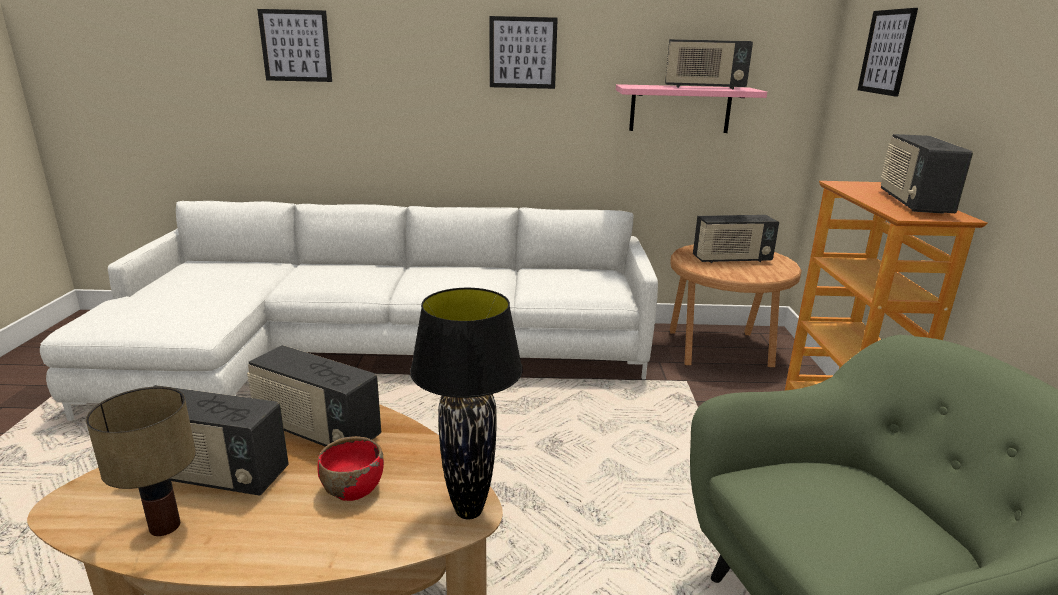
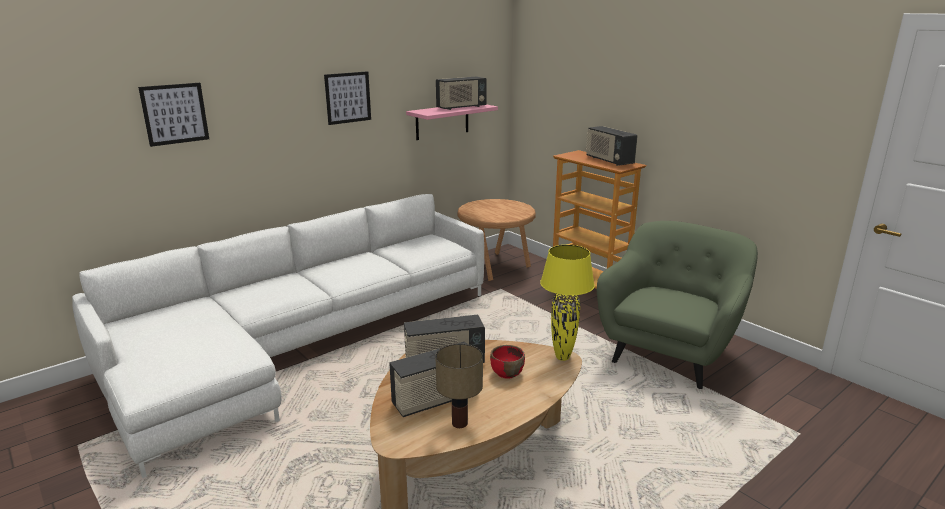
camera: 40 degrees left, 0 degrees up
black table lamp [410,288,523,519] -> yellow table lamp [540,245,595,361]
radio [693,215,779,263] -> none
picture [858,8,918,96] -> none

